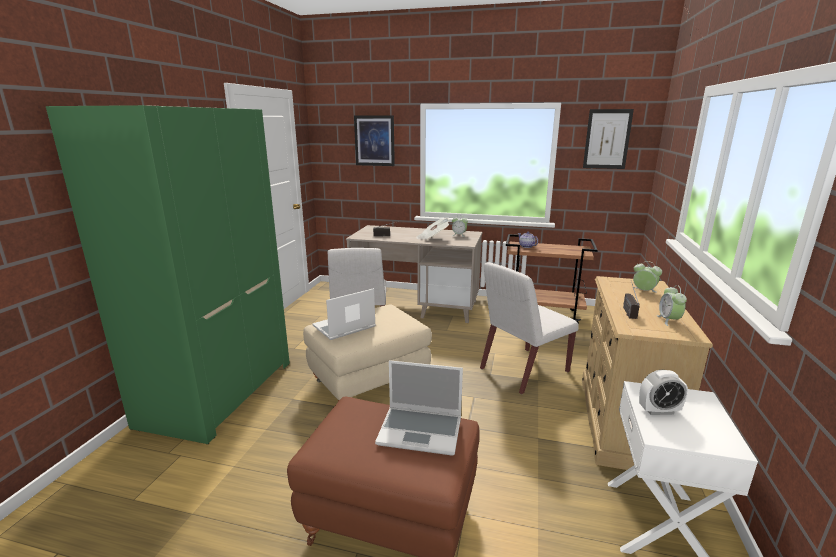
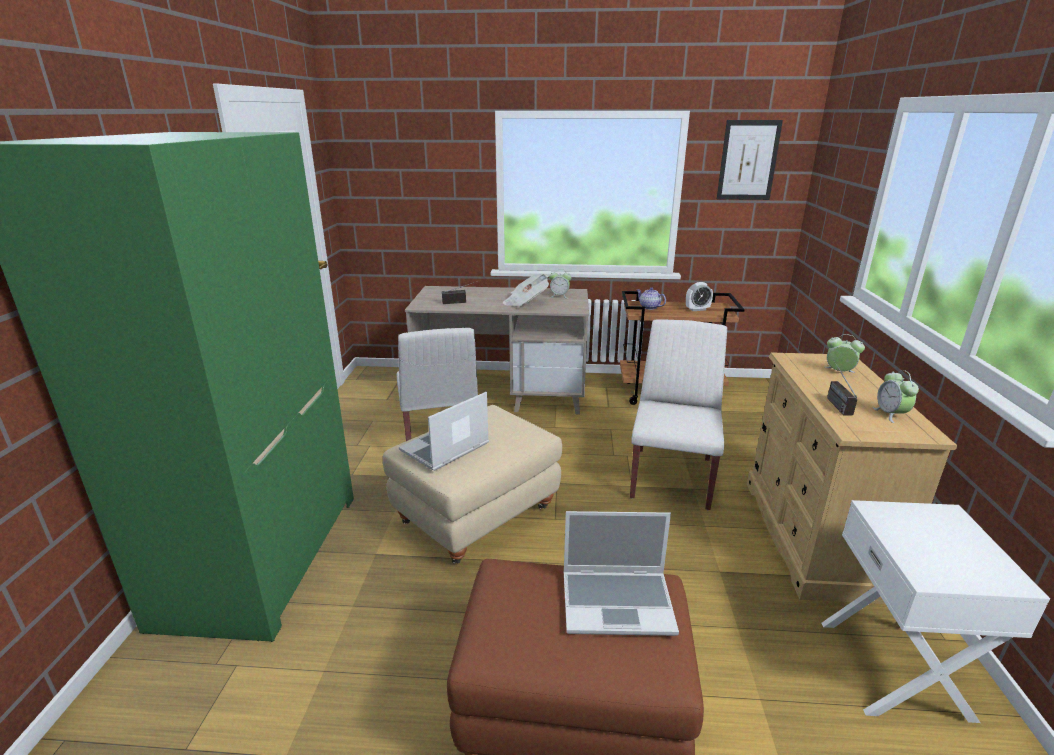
camera: 10 degrees left, 5 degrees up
picture [354,115,395,166] -> none
white chair [480,262,579,394] -> white chair turned 150 degrees clockwise [630,319,727,510]
alarm clock [639,370,688,415] -> alarm clock moved to [686,282,713,311]

